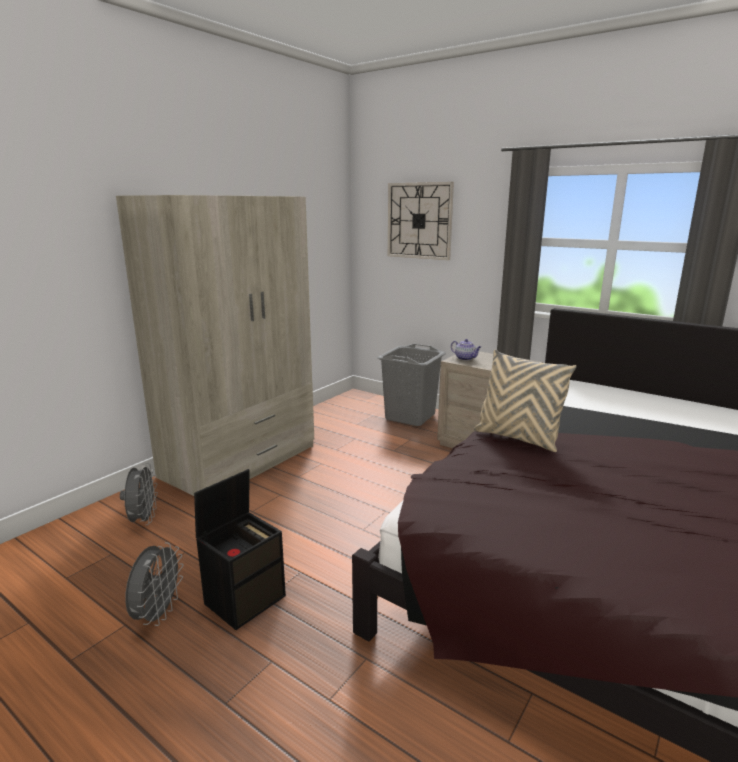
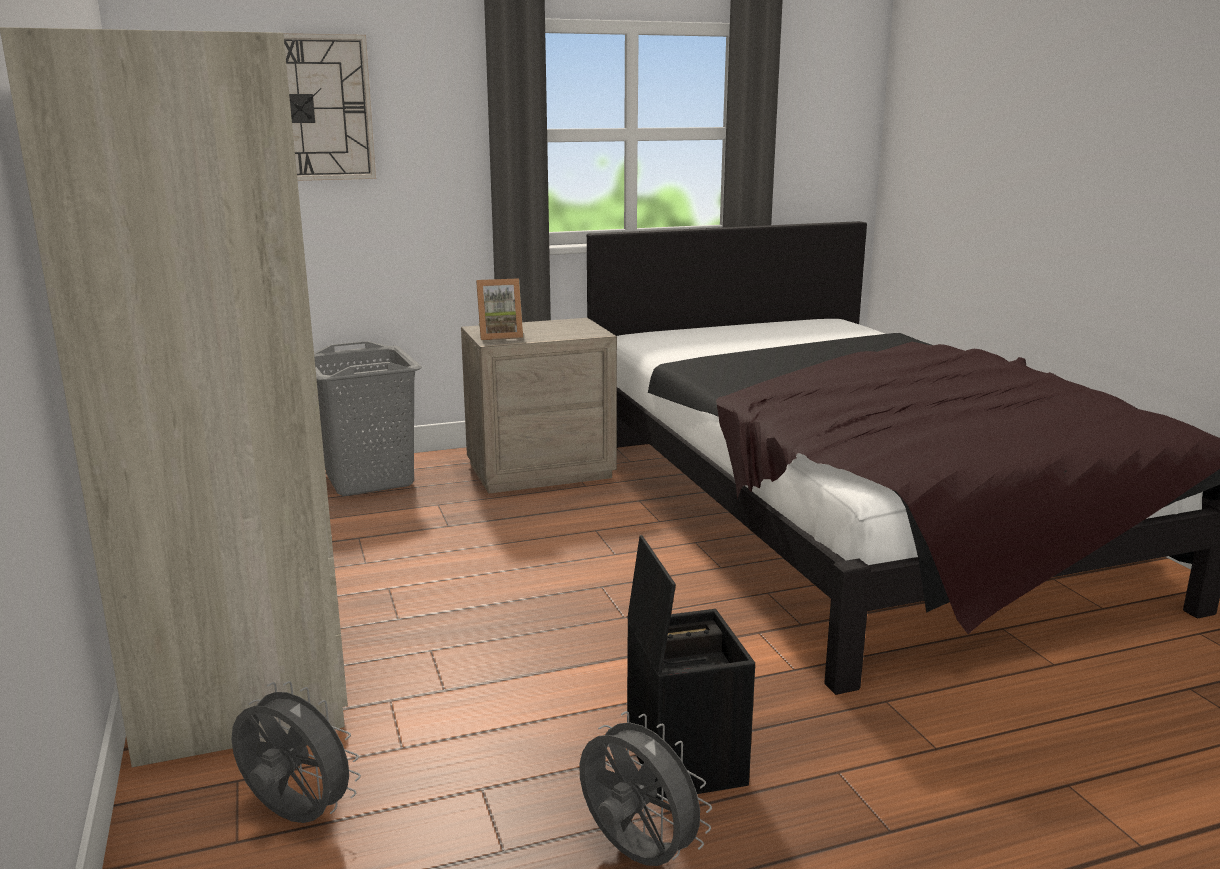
camera: 55 degrees left, 0 degrees up
teapot [451,339,481,361] -> picture frame [476,278,523,340]
beige pillow [474,349,576,452] -> none

